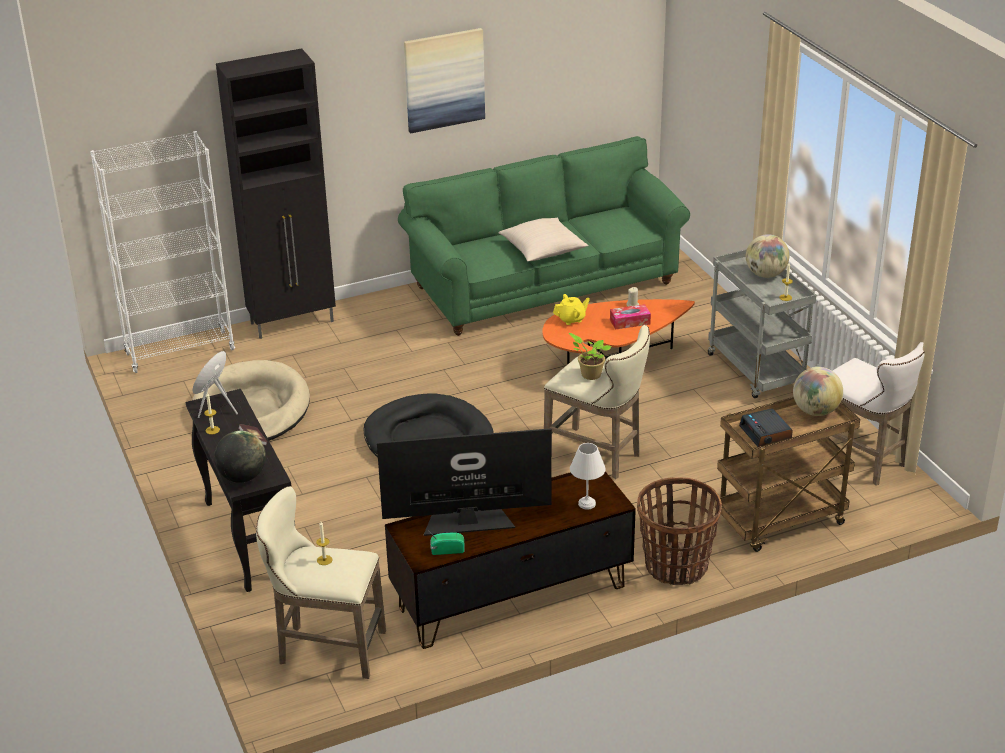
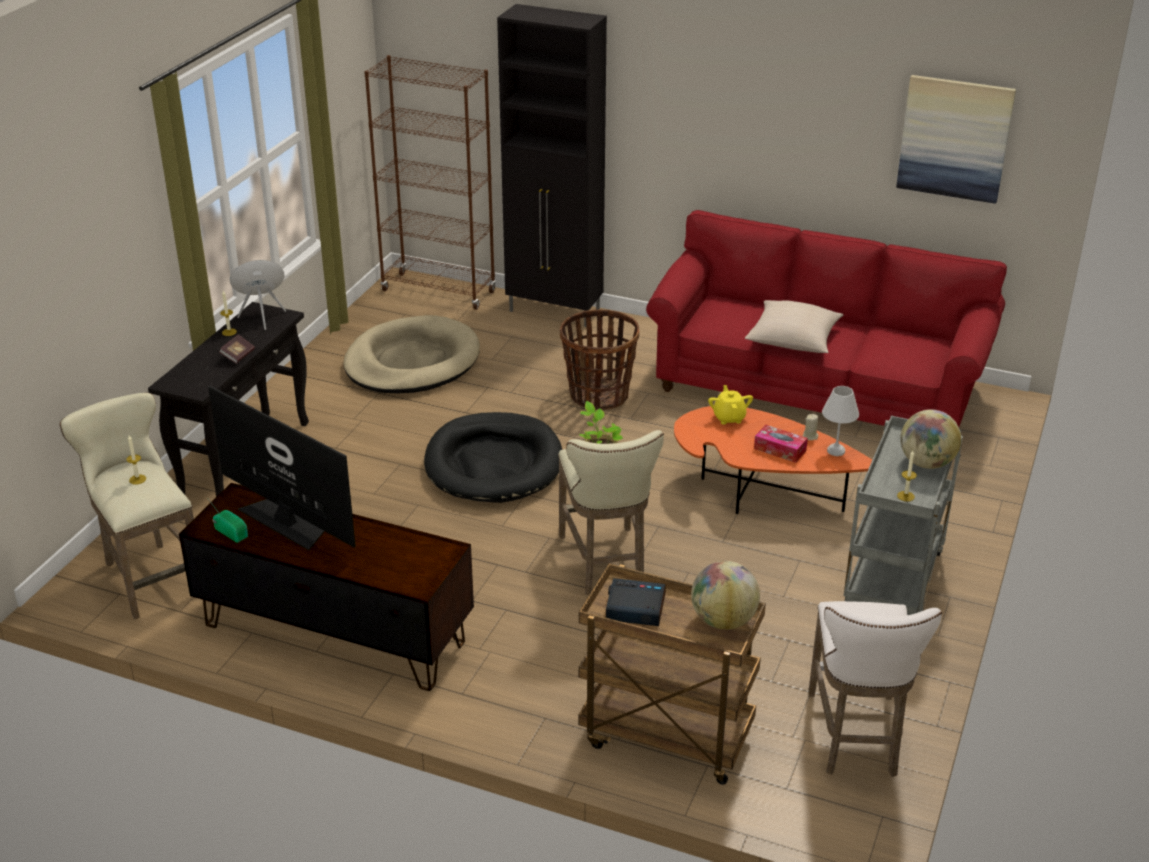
camera: 45 degrees right, 0 degrees up
white bookcase [90,131,235,373] -> brown bookcase [364,55,496,310]
globe [214,431,266,483] -> none
green sofa [398,136,690,336] -> red sofa [646,210,1007,427]
picture [404,28,485,133] -> picture moved to [896,75,1016,204]
yellow teapot [553,294,590,325] -> yellow teapot turned 120 degrees counterclockwise [708,385,753,424]
white table lamp [570,443,606,509] -> white table lamp moved to [822,386,859,456]
basket [637,477,722,585] -> basket moved to [560,309,639,410]
alarm clock [739,408,793,447] -> alarm clock turned 75 degrees clockwise [606,578,665,626]

